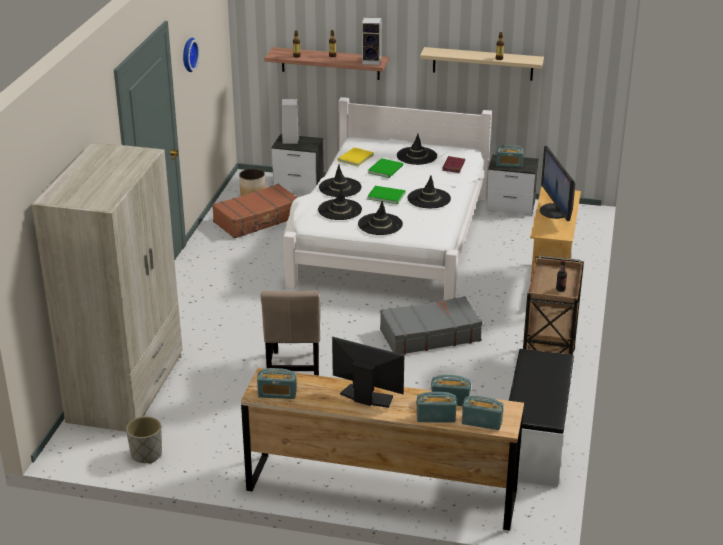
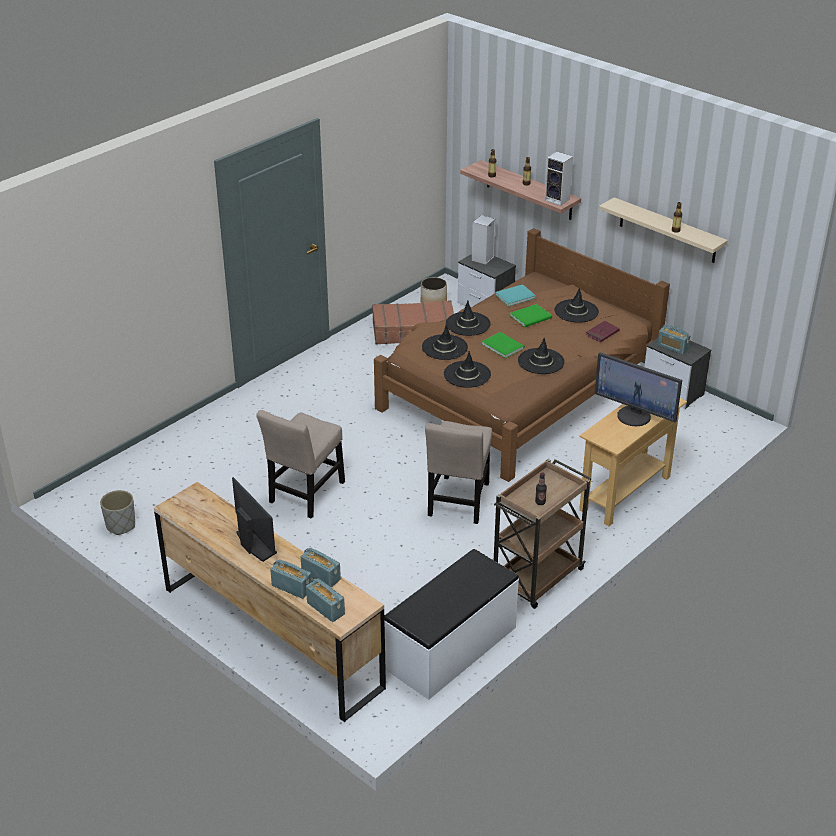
camera: 30 degrees right, 5 degrees up
beige wardrobe [32,142,182,432] -> none
wall clock [183,38,200,72] -> none
radio [257,368,297,399] -> none
white bed [284,97,492,300] -> brown bed [374,228,670,482]
yellow book [338,147,374,166] -> turquoise book [495,284,536,306]
grey suitcase [380,296,483,355] -> beige chair [425,421,492,524]
monitor [540,146,575,221] -> monitor turned 75 degrees counterclockwise [594,352,682,426]

